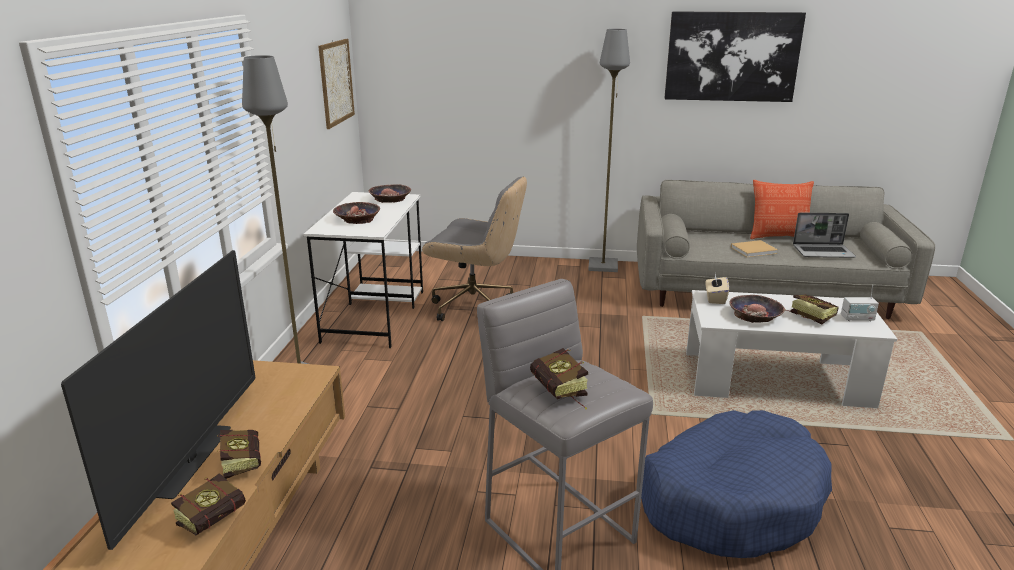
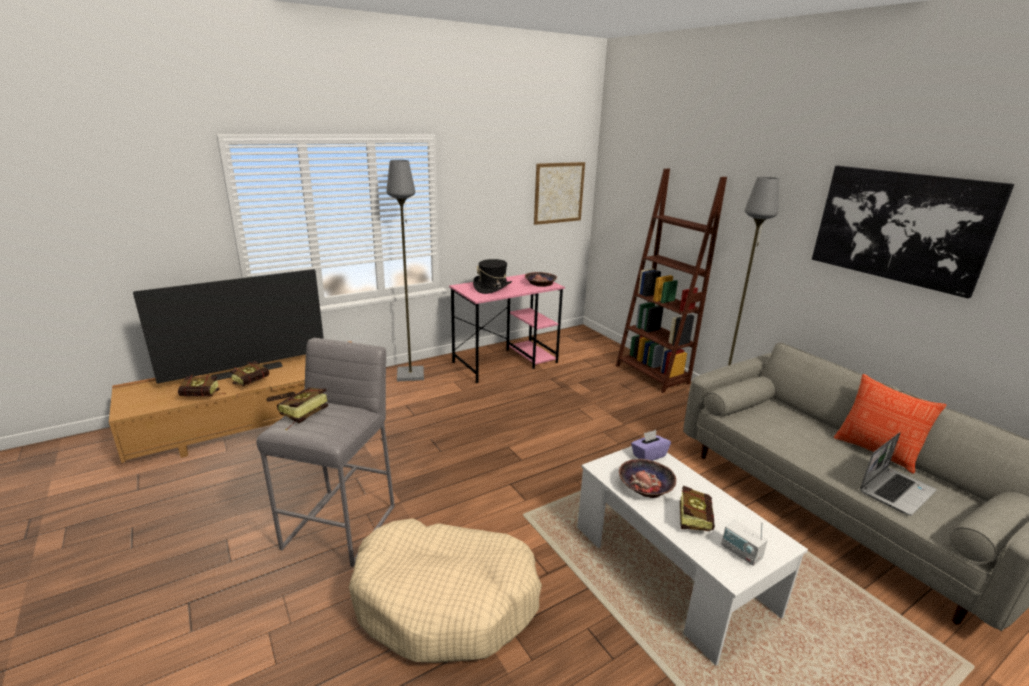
camera: 50 degrees right, 0 degrees up
white desk [304,192,423,348] -> pink desk [449,274,565,383]
bowl [333,202,380,224] -> black hat [473,259,512,294]
grey office chair [422,176,527,321] -> none
blue dog bed [641,410,832,558] -> beige dog bed [349,518,542,663]
beige tissue box [706,274,729,304] -> purple tissue box [631,430,671,461]
beige book [731,240,778,257] -> none
laptop [793,212,856,258] -> laptop turned 90 degrees counterclockwise [860,432,937,516]
none -> brown bookcase [616,169,727,393]

